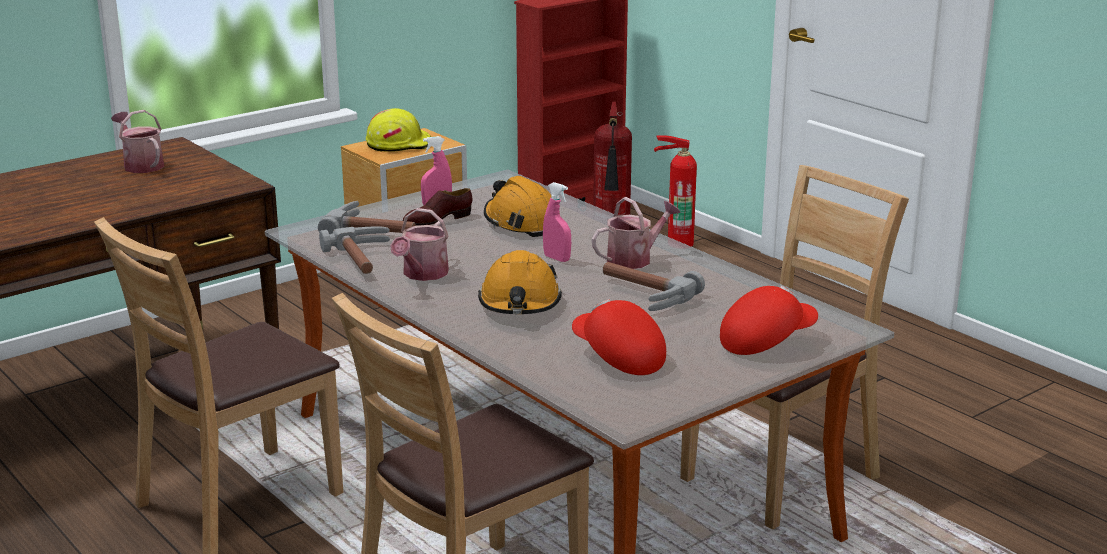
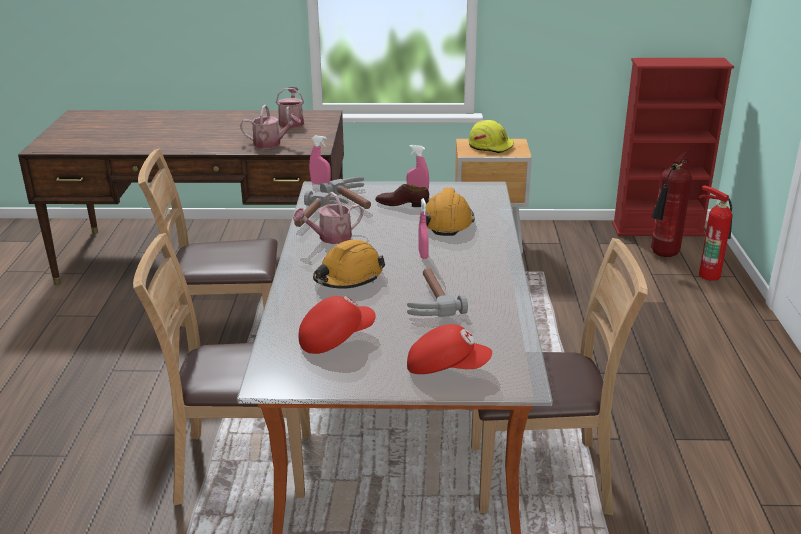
camera: 40 degrees right, 5 degrees up
red cap [572,299,666,375] -> red cap turned 60 degrees clockwise [299,296,376,354]
watering can [592,197,681,269] -> watering can moved to [240,105,301,149]
none -> pink spray bottle [309,135,331,185]

